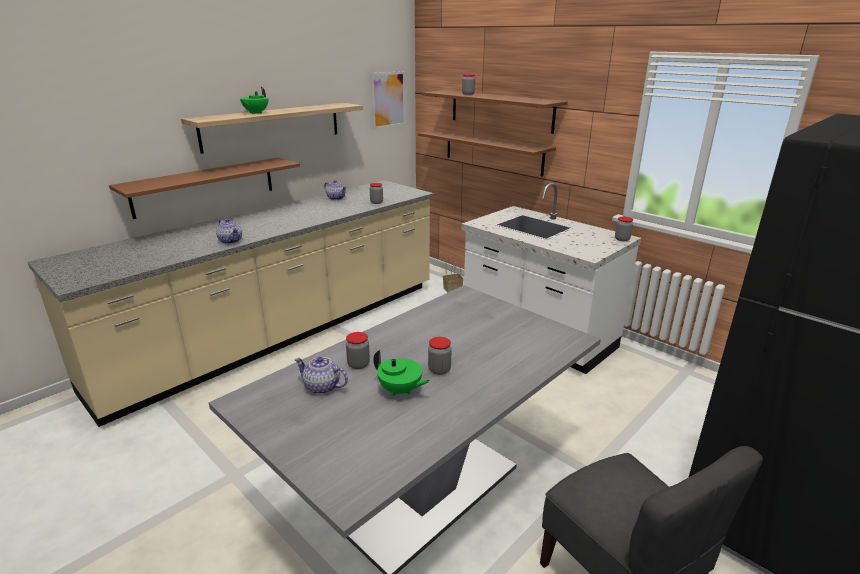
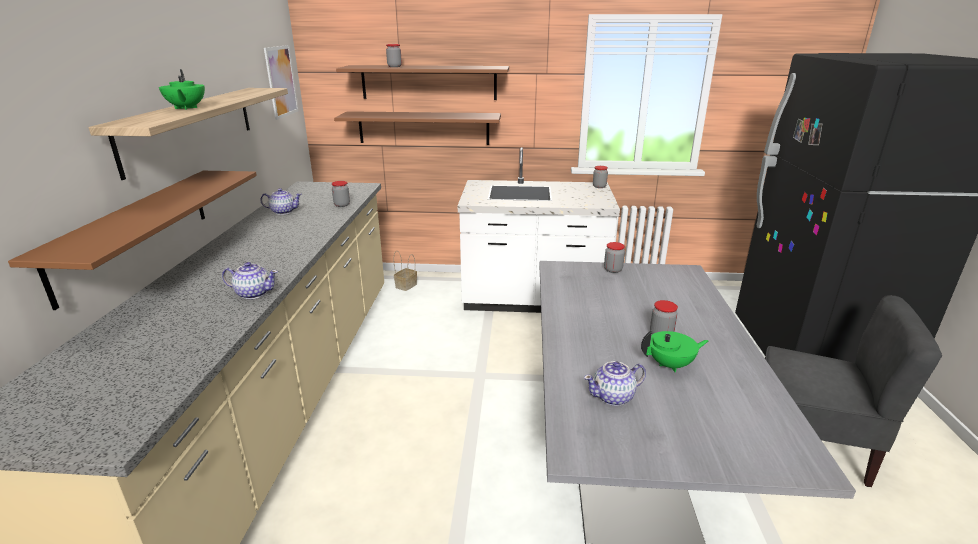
camera: 40 degrees left, 0 degrees up
jar [346,332,370,369] -> jar moved to [604,242,625,273]

